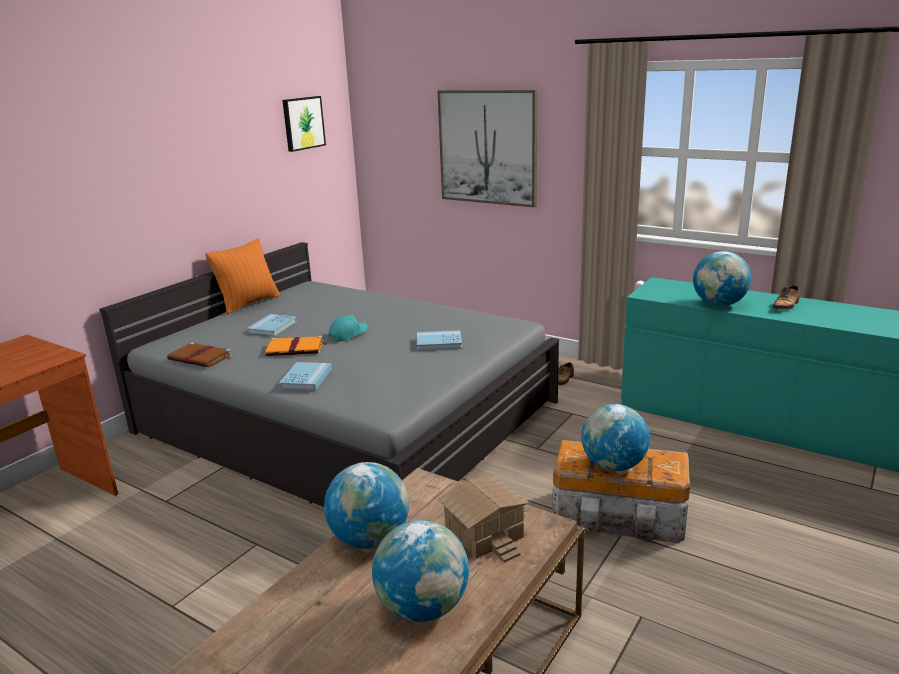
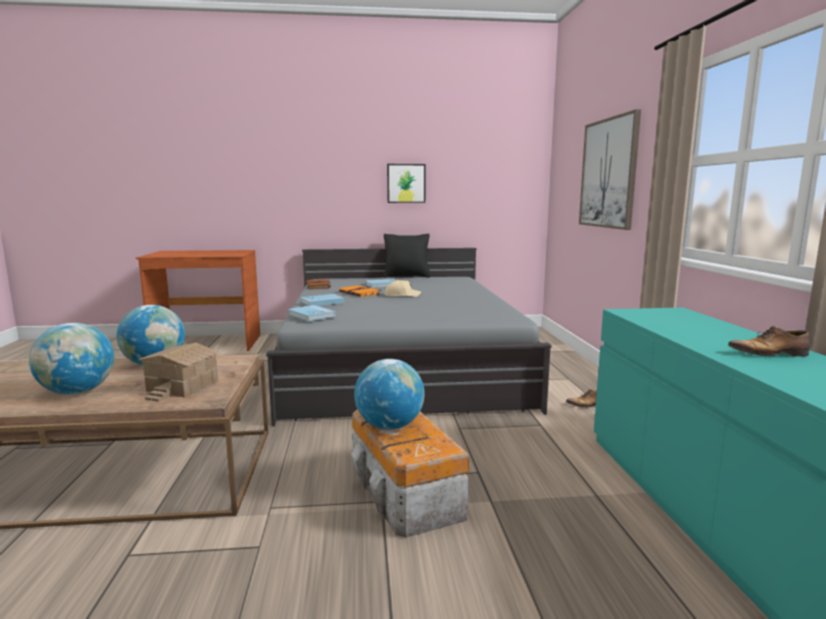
camera: 50 degrees right, 10 degrees down
orange pillow [205,238,280,314] -> black pillow [384,234,431,278]
picture [282,96,326,152] -> picture moved to [387,164,426,203]
turquoise cap [328,314,368,342] -> beige cap [385,280,421,297]
blue book [417,330,462,351] -> blue book moved to [288,305,336,322]
globe [693,251,751,306] -> none

